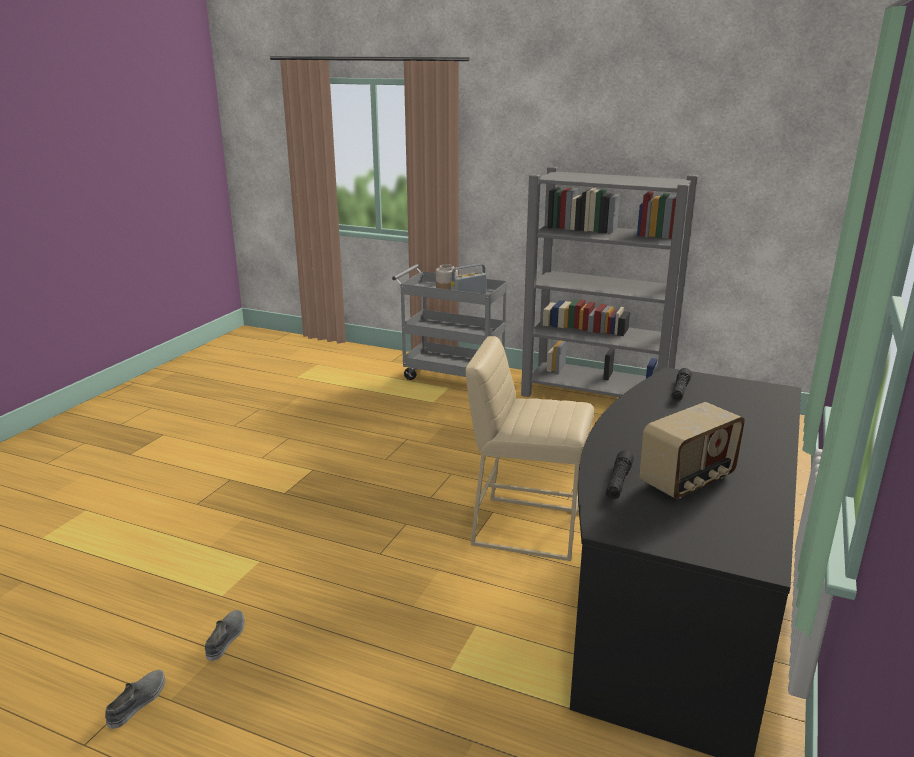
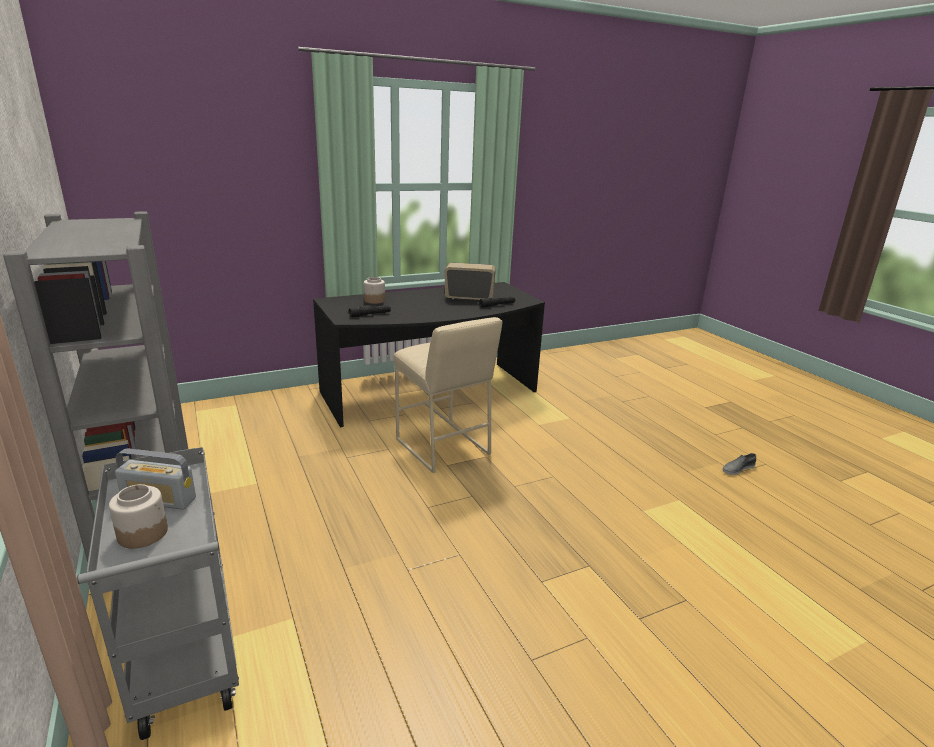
camera: 140 degrees left, 0 degrees up
grey shoe [205,610,245,661] -> none
none -> jar [364,277,385,304]

